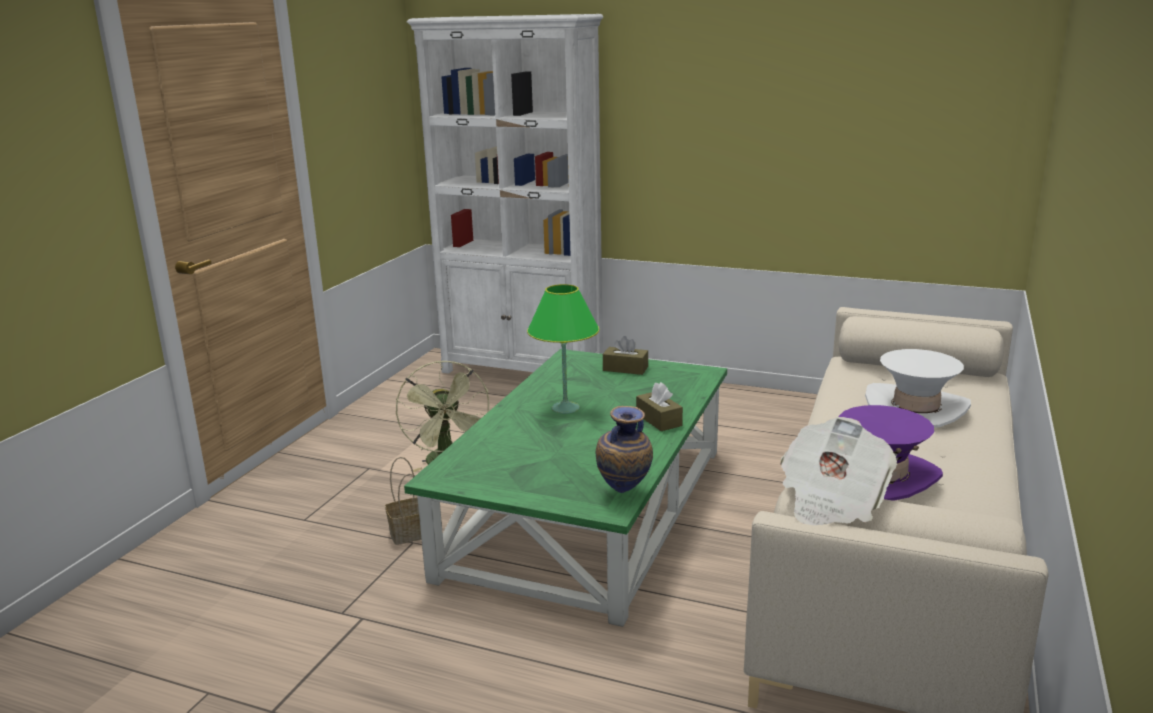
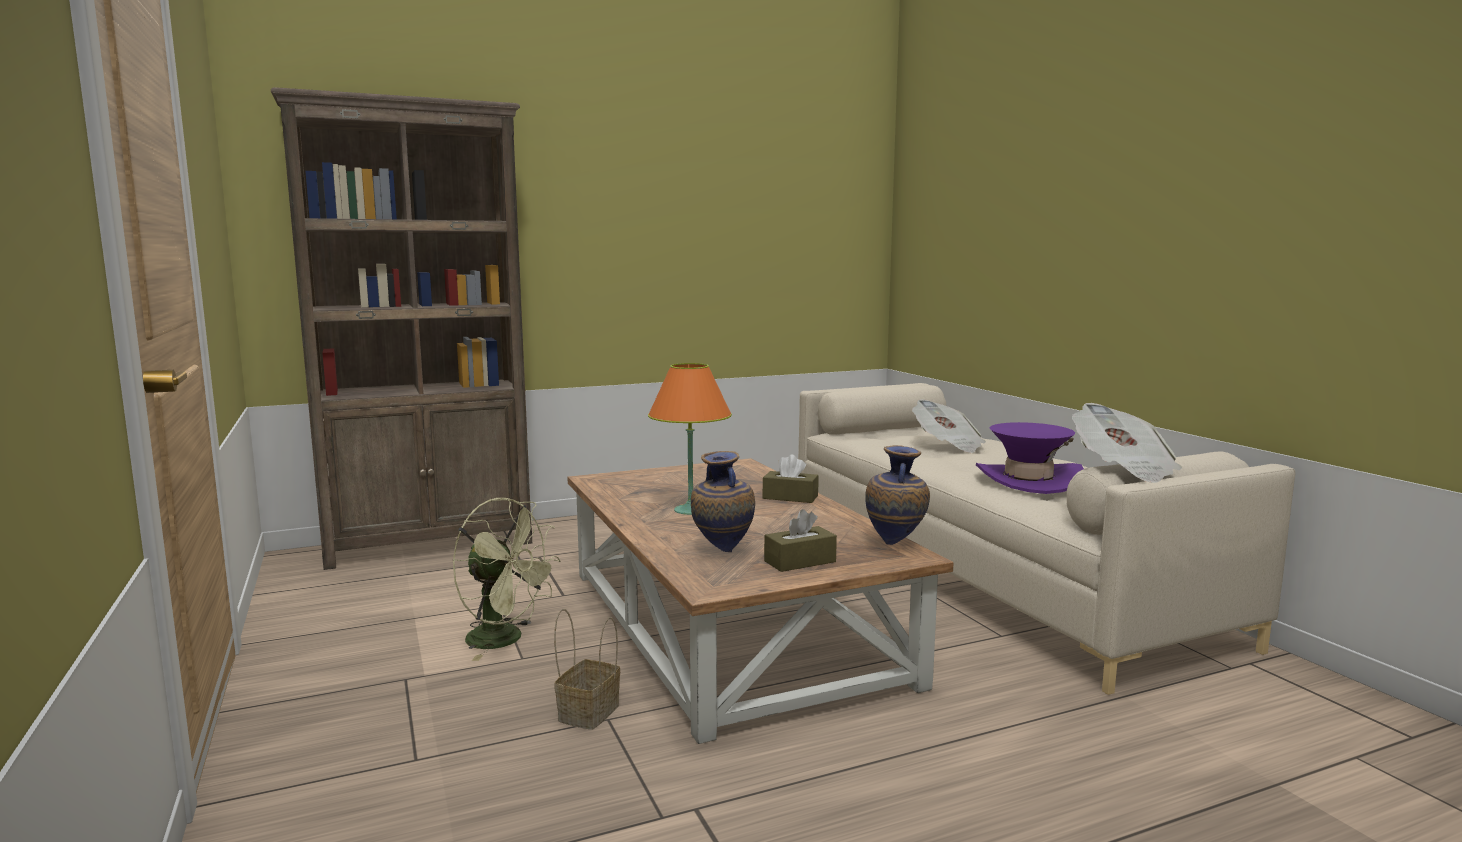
camera: 45 degrees left, 10 degrees down
green coffee table [404,349,727,627] -> brown coffee table [567,458,953,744]
white bookcase [407,14,603,374] -> brown bookcase [271,87,532,570]
green table lamp [527,284,599,414] -> orange table lamp [648,363,732,515]
brown tissue box [603,336,648,375] -> brown tissue box moved to [764,509,837,572]
white hat [865,349,971,428] -> newspaper [912,399,986,453]
none -> vase [691,451,755,552]

